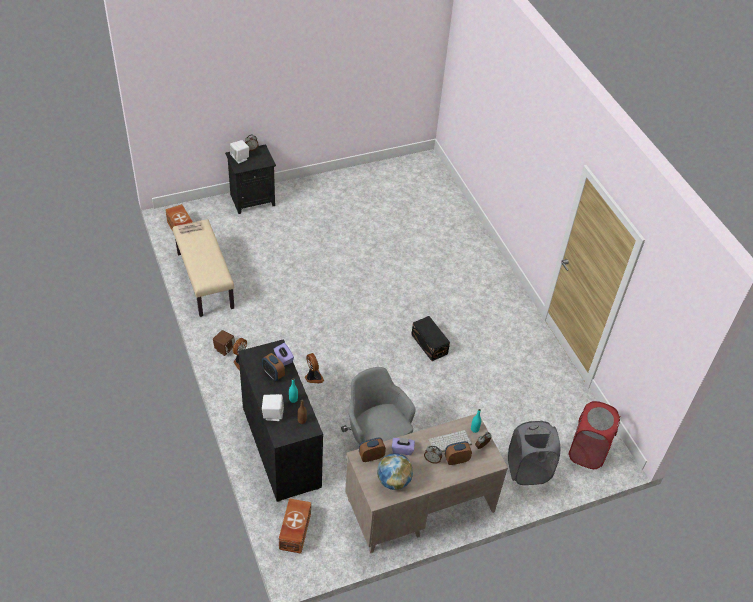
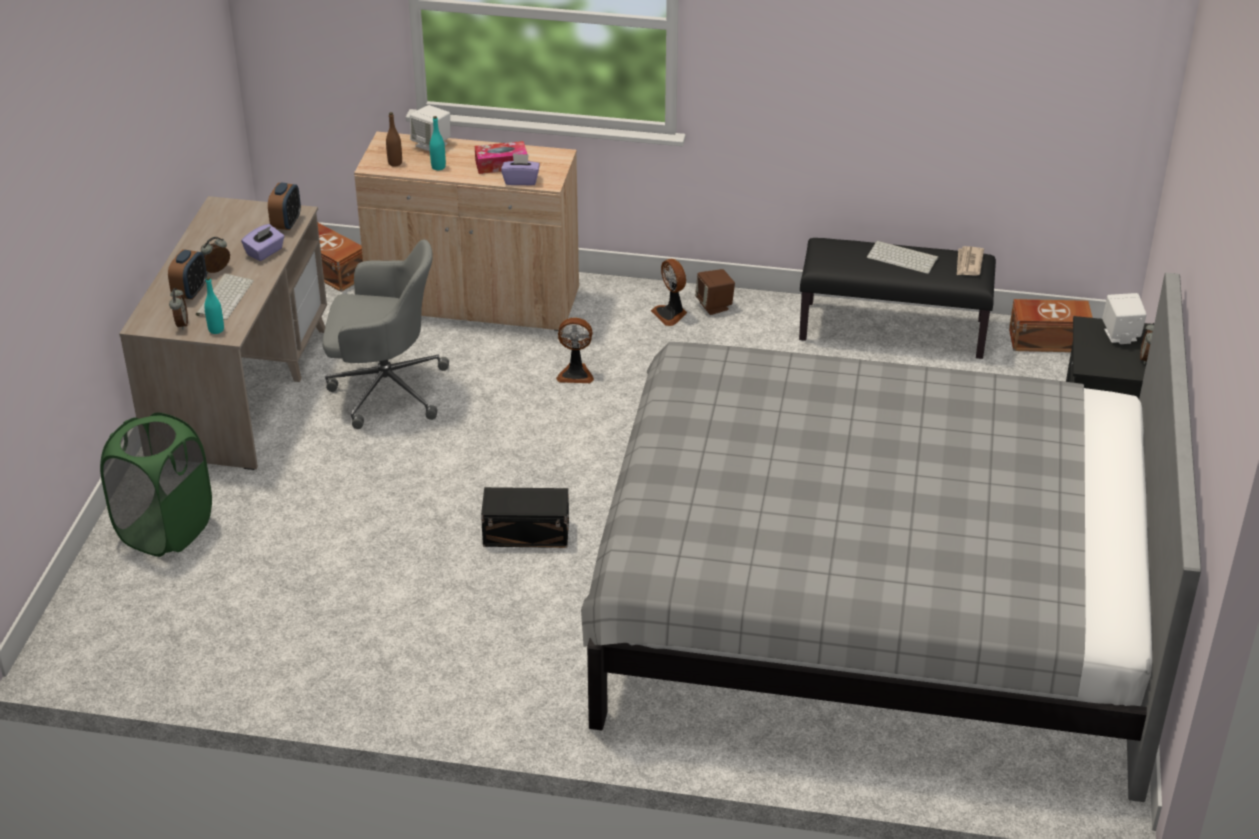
camera: 125 degrees right, 10 degrees down
beige bench [173,219,234,317] -> black bench [799,238,996,359]
black cabinet [238,339,323,502] -> beige cabinet [354,132,579,332]
alarm clock [262,353,285,381] -> tissue box [475,141,527,174]
globe [377,453,413,490] -> none
grey laundry basket [508,420,560,485] -> green laundry basket [100,413,212,557]
red laundry basket [568,401,620,469] -> none
none -> grey bed [581,273,1201,802]
none -> keyboard [867,241,938,274]

